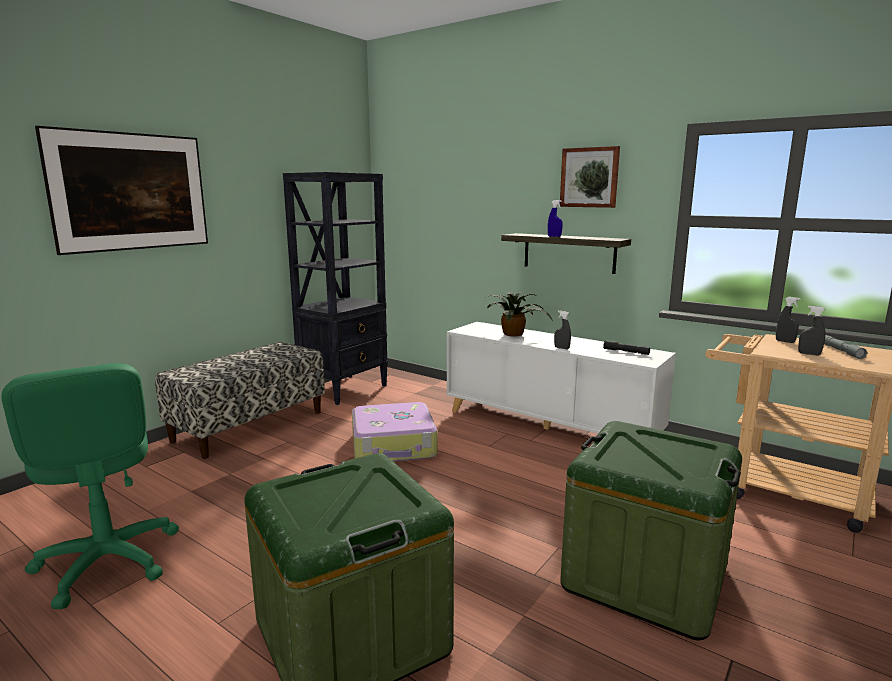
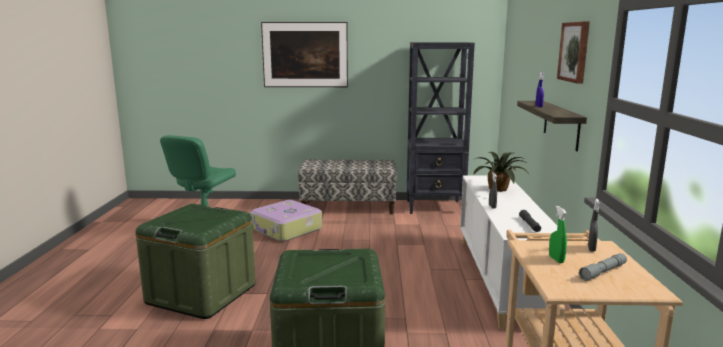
camera: 55 degrees right, 0 degrees up
suitcase [352,402,438,462] -> suitcase moved to [250,200,322,242]
grey spray bottle [798,306,825,355] -> green spray bottle [549,206,567,263]

